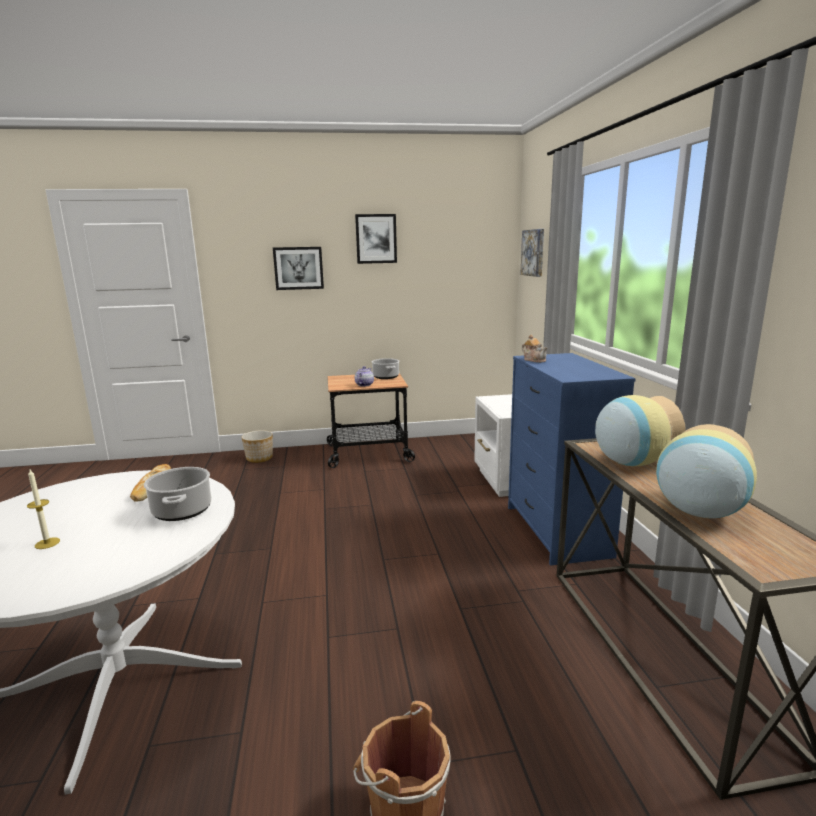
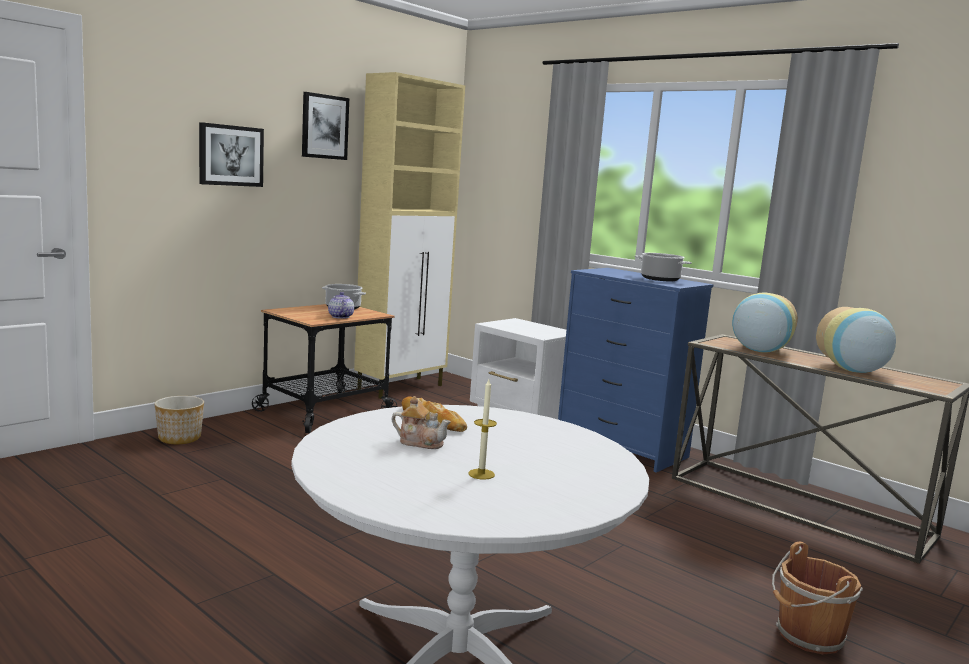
camera: 40 degrees left, 5 degrees down
cooking pot [144,467,212,521] -> cooking pot moved to [635,253,692,281]
picture [520,229,544,277] -> none
teapot [522,335,547,363] -> teapot moved to [391,396,451,449]
none -> beige cabinet [354,72,465,399]

